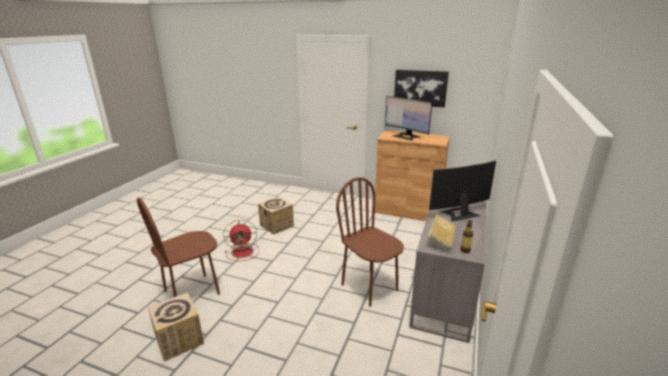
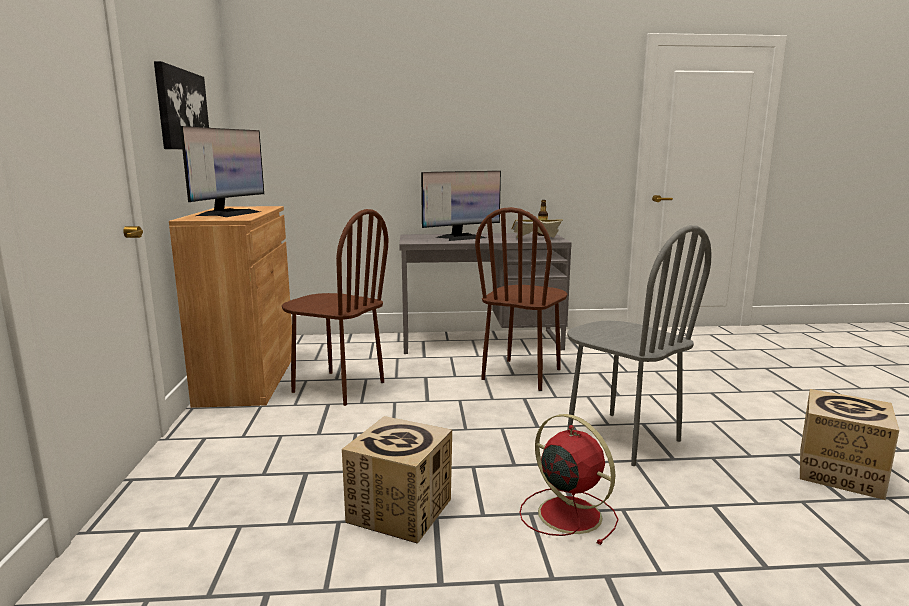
camera: 115 degrees left, 10 degrees down
brown chair [137,198,220,297] -> brown chair moved to [282,209,388,406]
monitor [429,160,496,222] -> monitor turned 75 degrees counterclockwise [421,171,501,241]
none -> grey chair [567,225,712,466]

